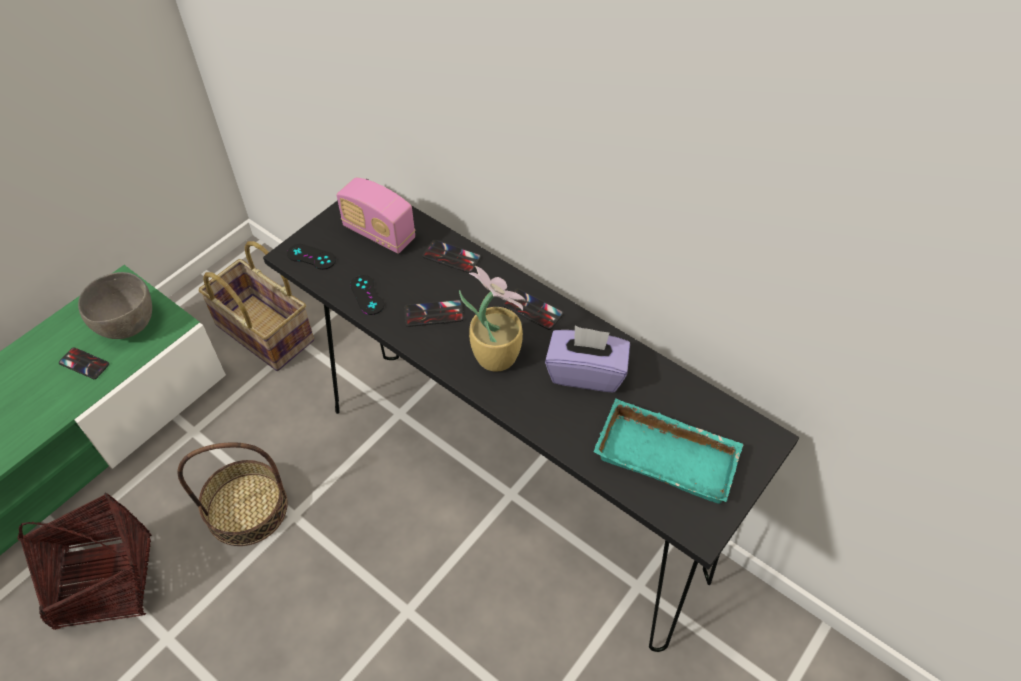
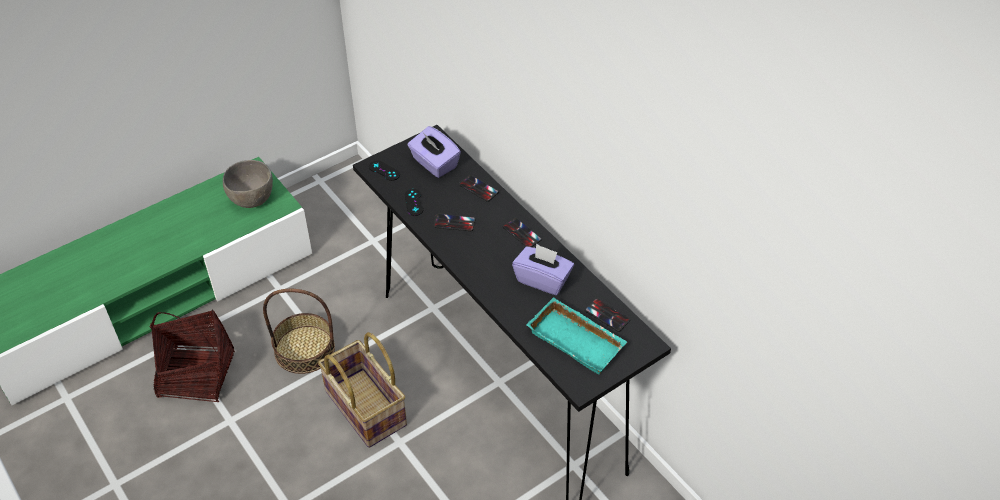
camera: 15 degrees right, 5 degrees down
phone [59,347,109,379] -> phone moved to [585,299,630,332]
basket [199,241,314,371] -> basket moved to [318,332,407,448]
radio [336,178,415,254] -> purple tissue box [408,126,461,178]
potted plant [459,266,526,372] -> none

